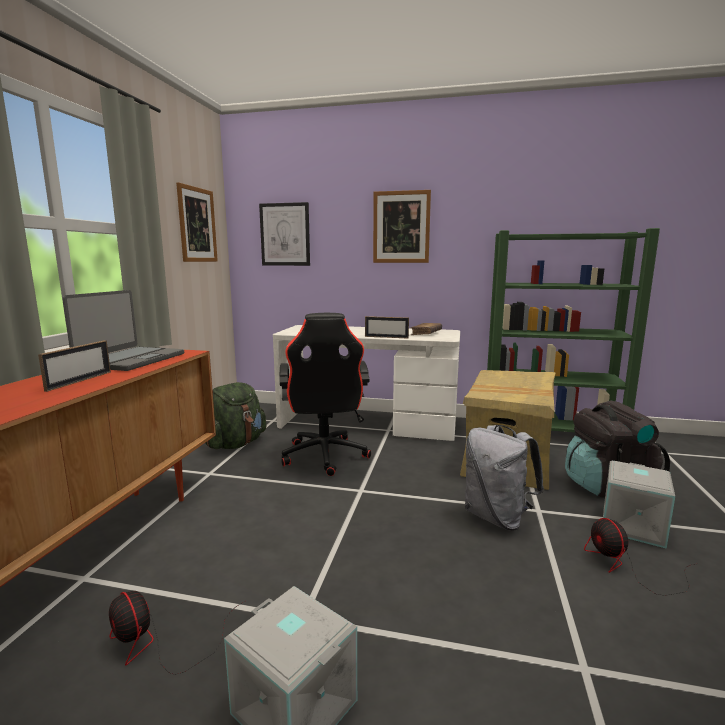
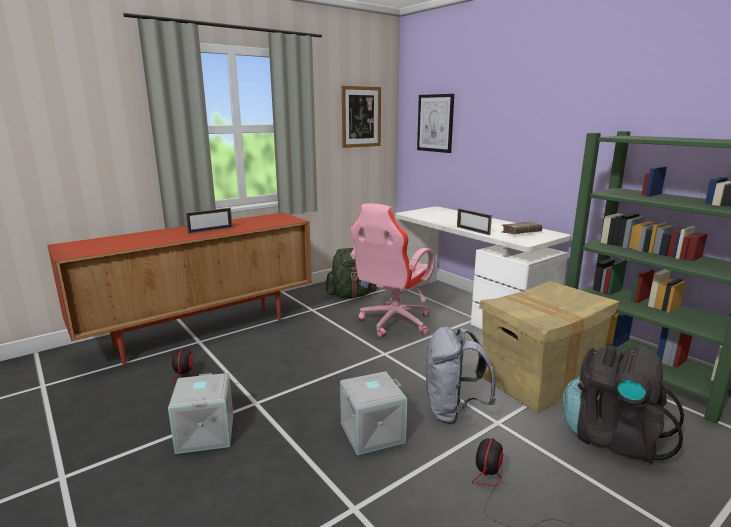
camera: 40 degrees right, 5 degrees up
laptop [62,290,184,371] -> none
black office chair [280,313,371,476] -> pink office chair [350,203,435,337]
picture [373,190,431,263] -> none
grey storage box [603,461,675,549] -> grey storage box moved to [340,371,407,455]

